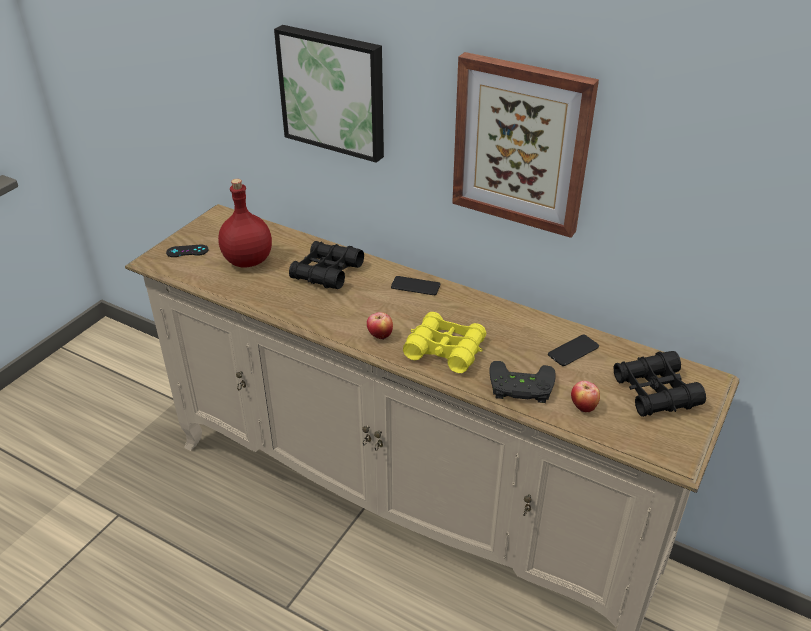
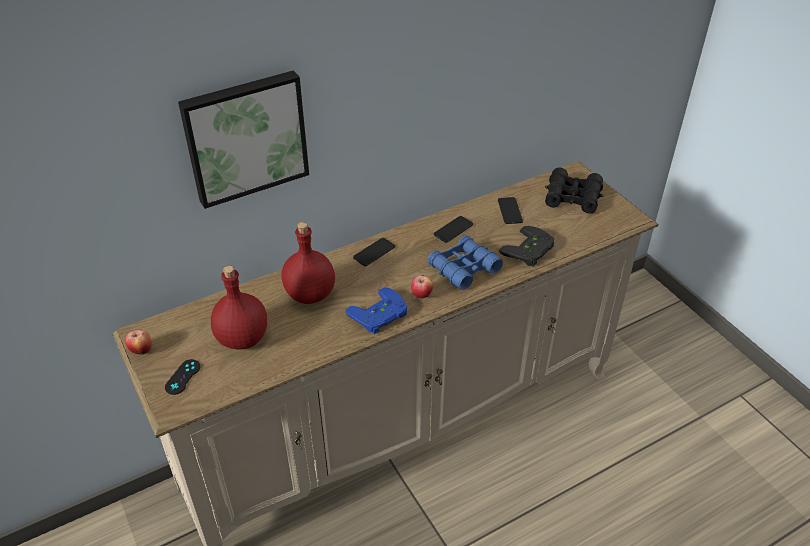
camera: 60 degrees left, 5 degrees up
black binoculars [289,241,364,289] -> red bottle [282,222,335,304]
yellow binoculars [403,312,486,373] -> blue binoculars [428,235,503,290]
picture [452,52,599,238] -> none
apple [571,381,600,412] -> apple moved to [125,329,151,355]
none -> blue game controller [345,287,407,334]
none -> phone [434,216,473,243]

